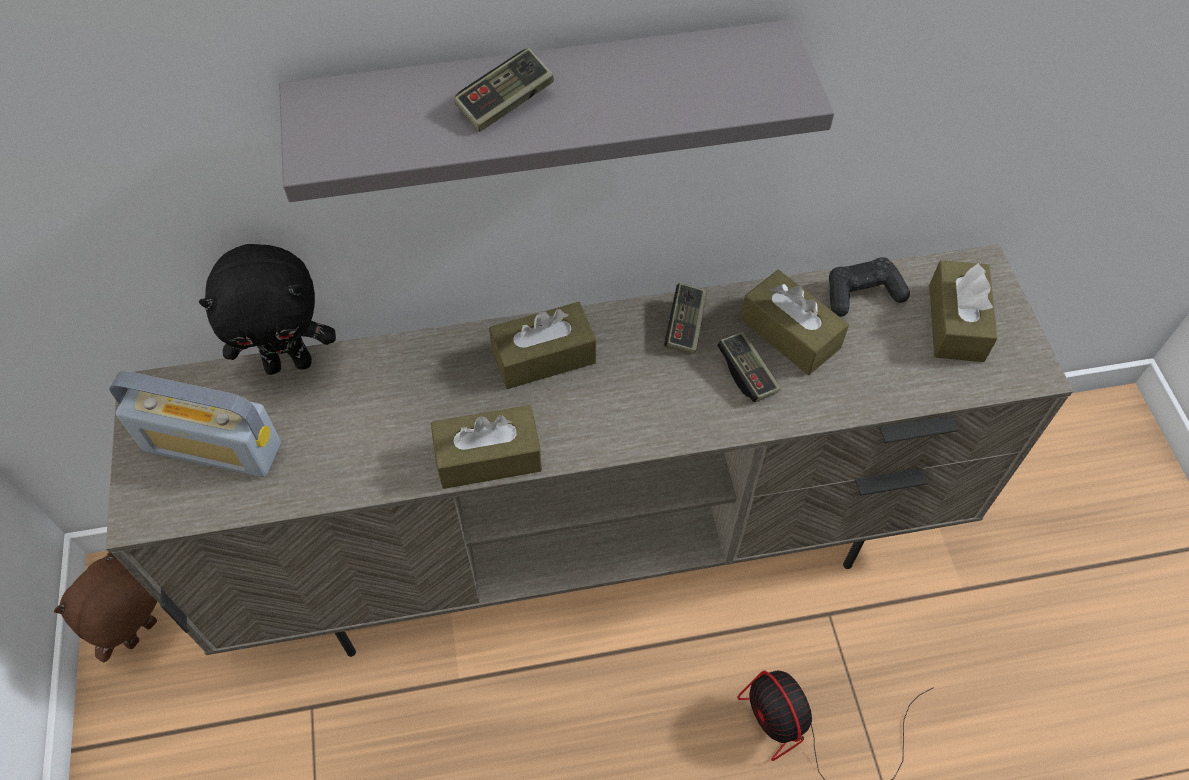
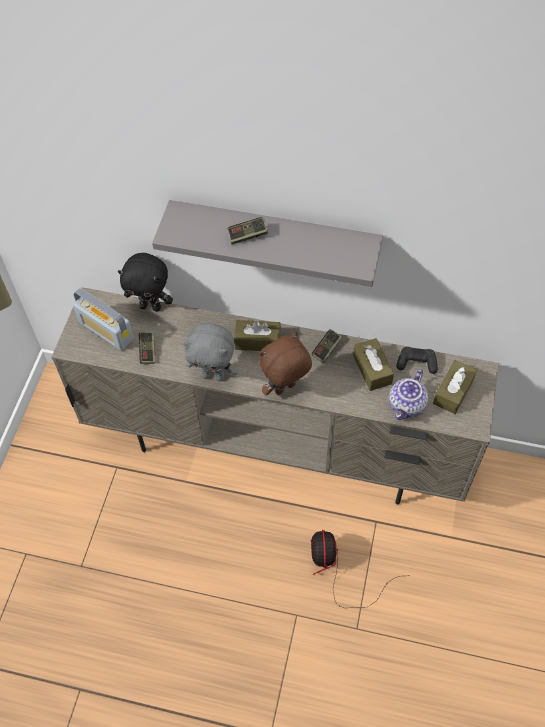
camera: 25 degrees right, 0 degrees up
brown plush toy [54,552,157,662] -> brown plush toy moved to [259,332,312,395]
brown tissue box [431,405,542,489] -> grey plush toy [183,323,238,381]
game controller [717,332,781,402] -> game controller moved to [139,332,156,364]
none -> teapot [389,369,428,420]

